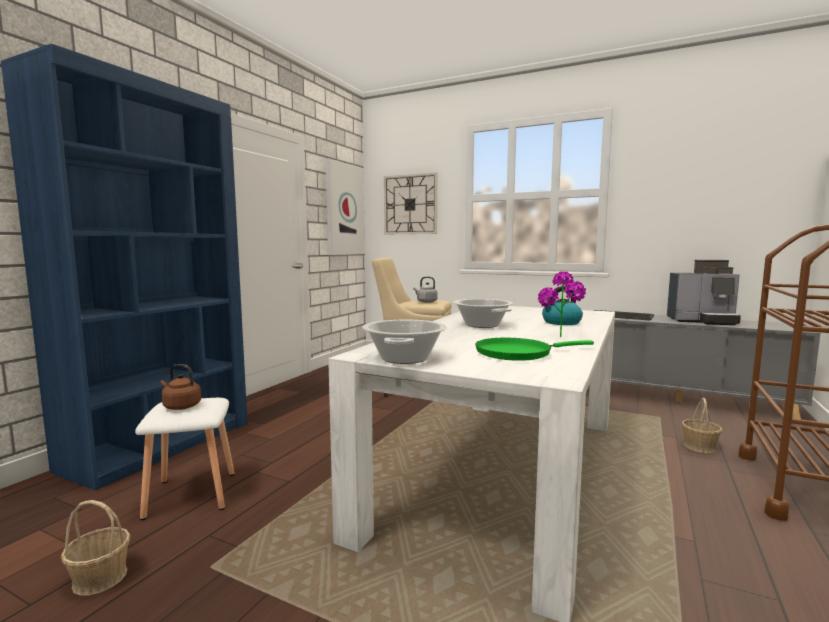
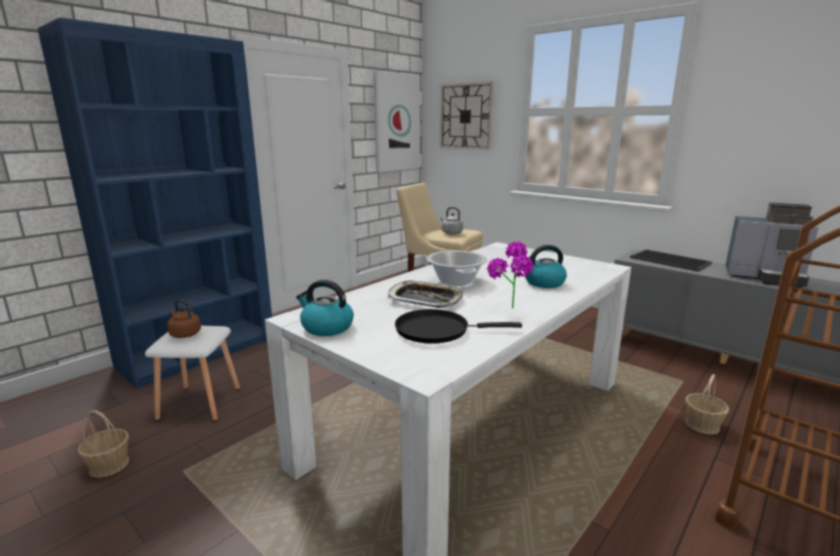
camera: 15 degrees right, 10 degrees up
cooking pot [362,320,447,364] -> kettle [296,280,354,336]
green frying pan [475,338,594,361] -> black frying pan [395,309,522,344]
none -> tray [388,281,464,308]

